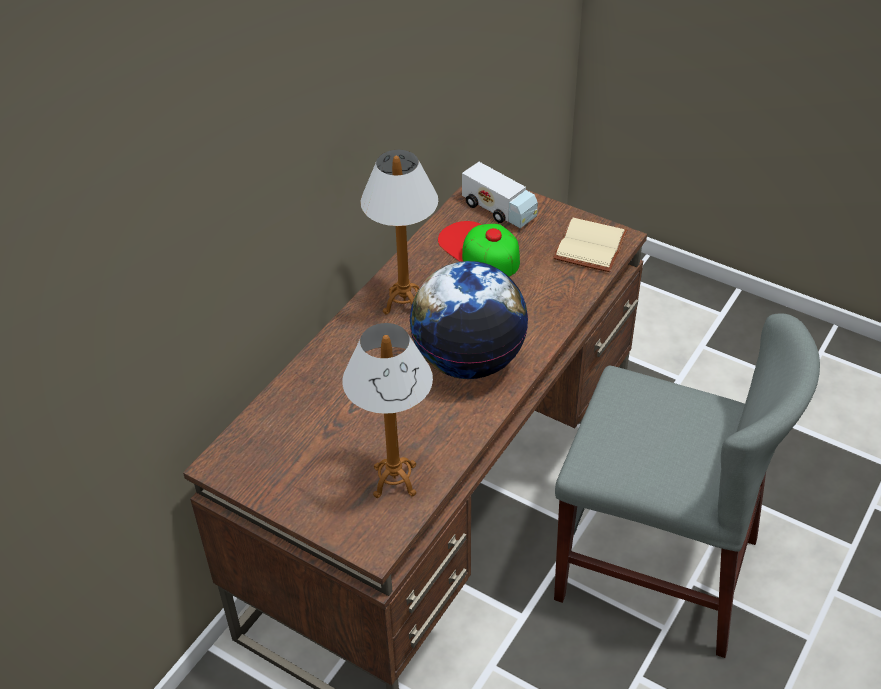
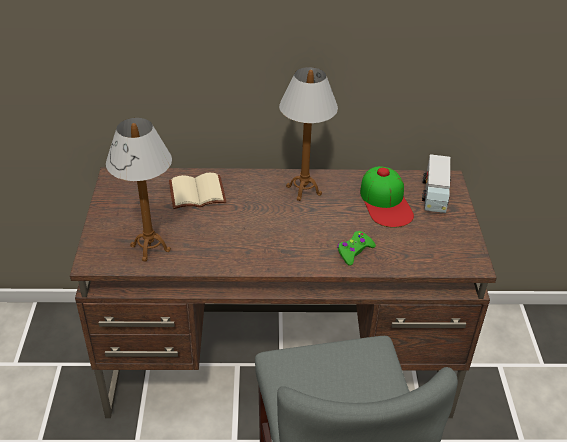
camera: 55 degrees right, 5 degrees down
globe [409,261,528,379] -> none
cap [438,221,520,277] -> cap turned 150 degrees clockwise [360,166,414,228]
beige book [553,217,628,272] -> beige book moved to [169,173,226,209]
none -> green game controller [337,231,376,266]

